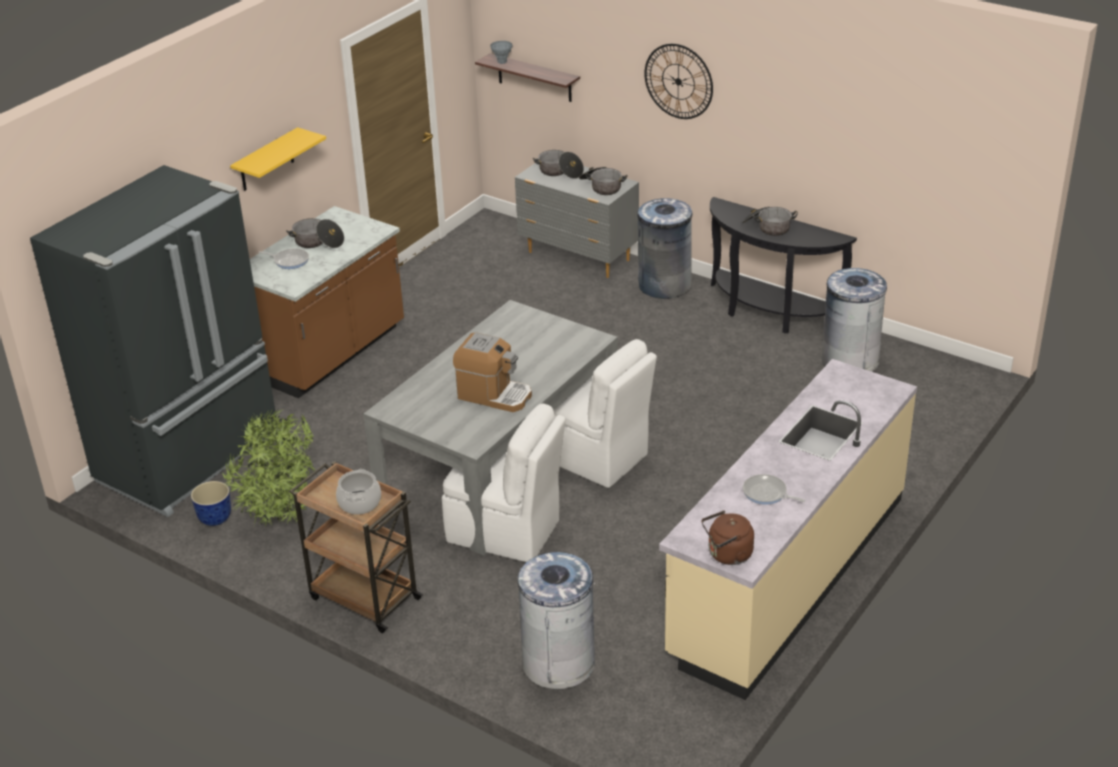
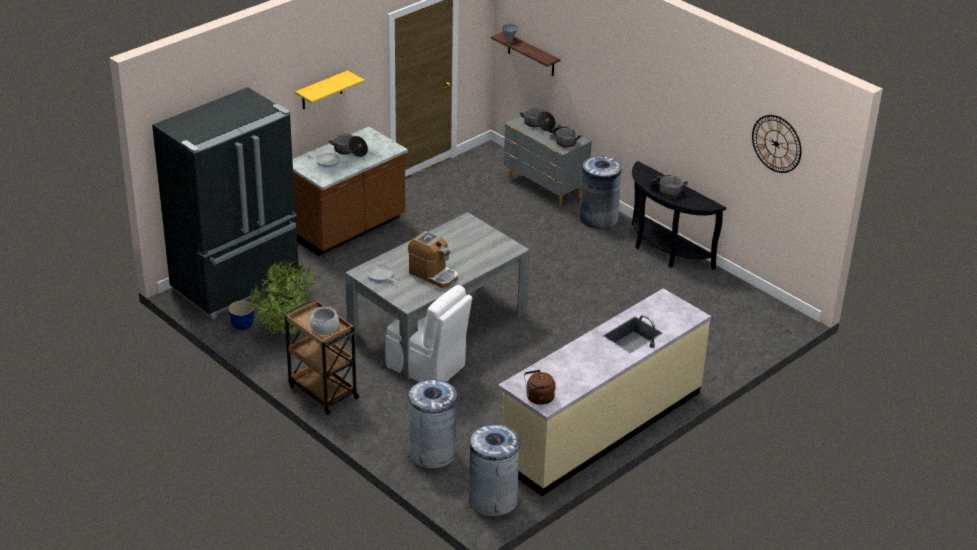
camera: 10 degrees right, 0 degrees up
white chair [554,339,657,488] -> none
wall clock [644,44,713,119] -> wall clock moved to [752,115,802,173]
frying pan [743,474,805,505] -> frying pan moved to [367,265,398,283]
grey trash can [822,268,887,372] -> grey trash can moved to [469,424,522,517]

